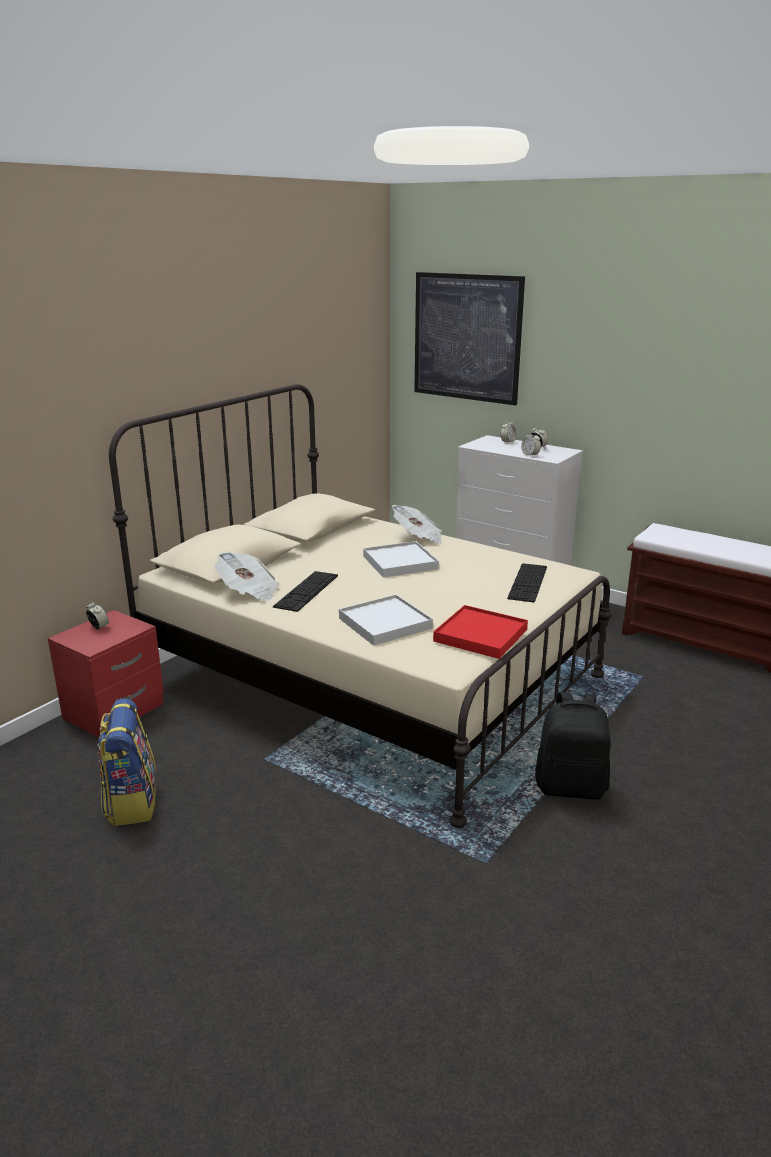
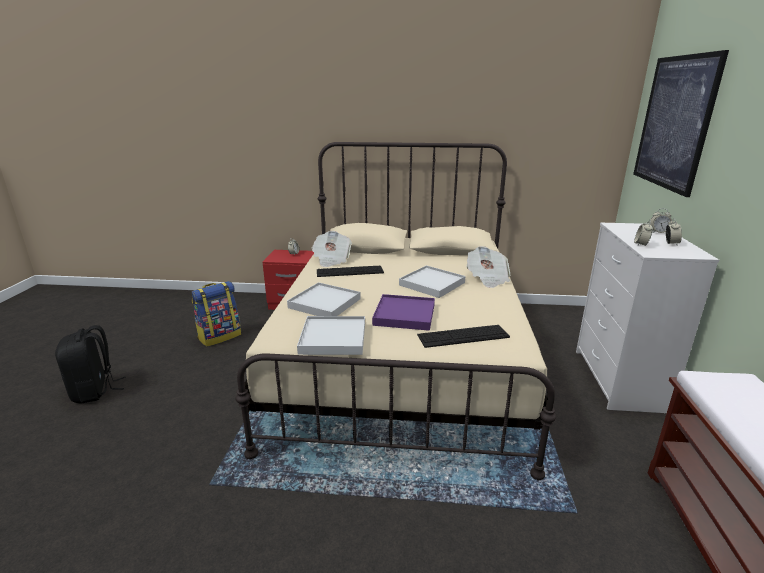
camera: 60 degrees right, 0 degrees up
red tray [433,605,528,659] -> white tray [297,316,365,355]
black backpack [535,692,611,800] -> black backpack moved to [55,325,126,403]
none -> purple tray [372,294,435,331]

